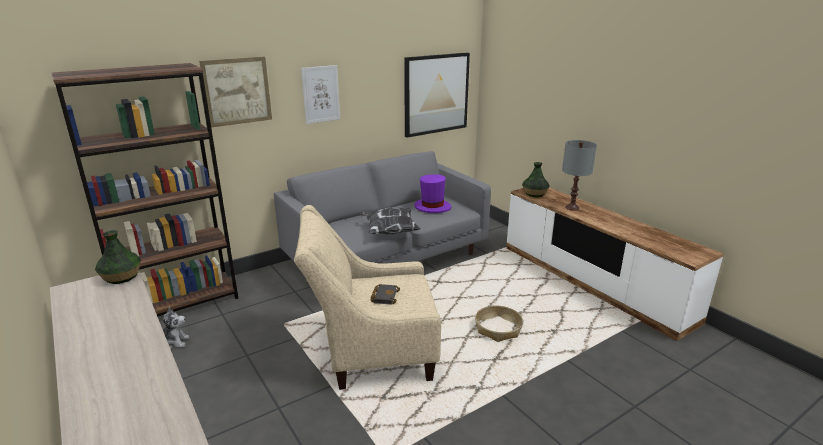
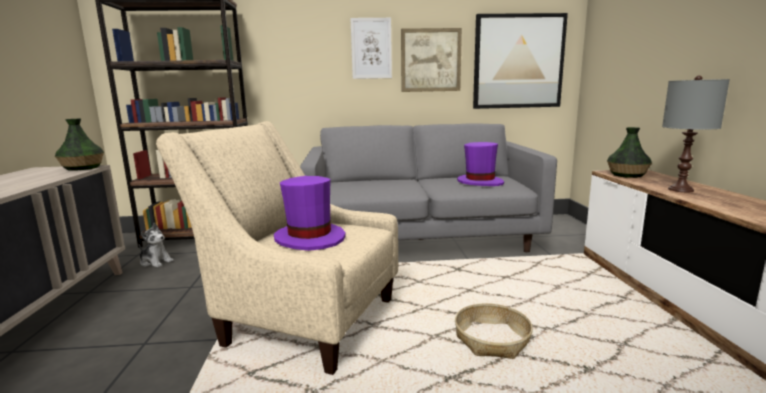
camera: 30 degrees right, 10 degrees down
picture [199,56,272,127] -> picture moved to [401,28,462,92]
pillow [360,208,421,235] -> none
black book [370,284,400,305] -> purple hat [274,176,346,251]

